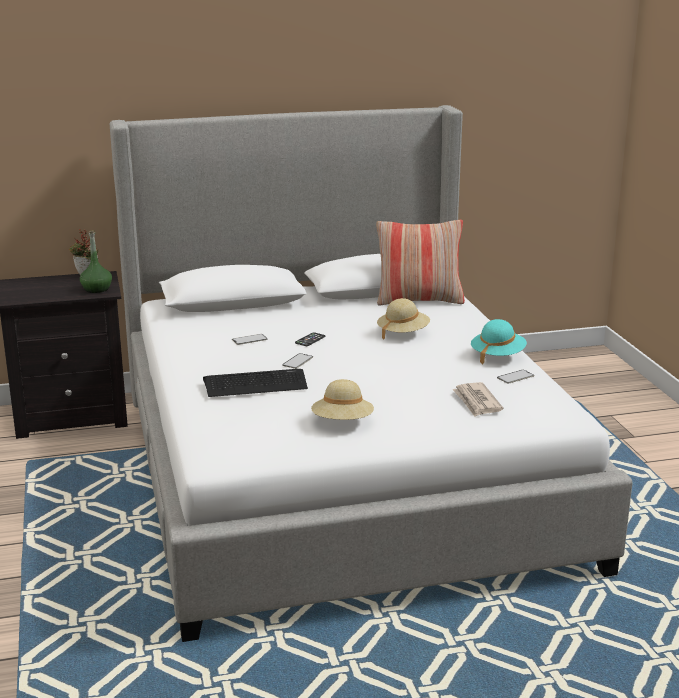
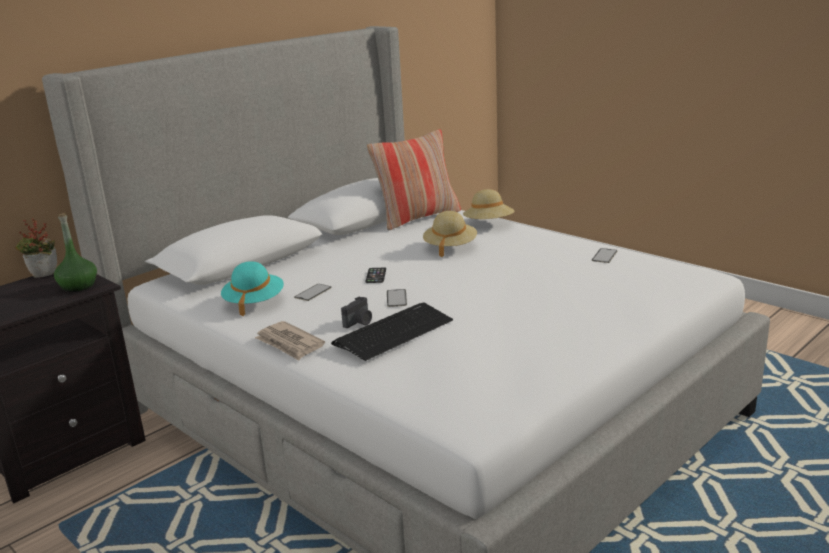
camera: 30 degrees left, 0 degrees up
beige hat [311,379,374,420] -> beige hat moved to [463,189,514,219]
newspaper [452,382,503,417] -> newspaper moved to [255,321,325,361]
turquoise hat [471,319,527,364] -> turquoise hat moved to [221,261,284,316]
none -> camera [341,297,372,328]

